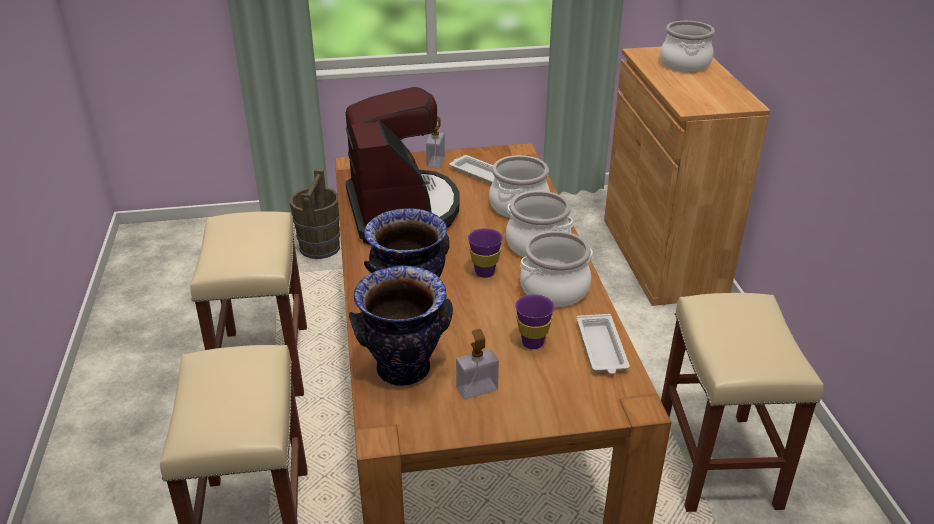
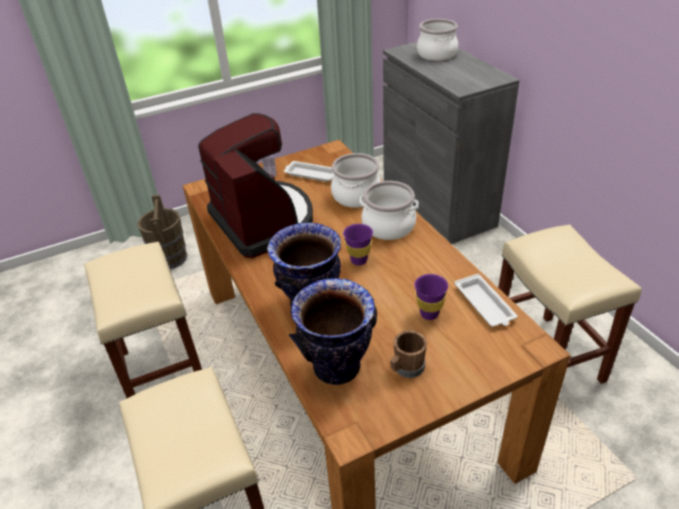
camera: 15 degrees left, 5 degrees up
soap dispenser [456,329,499,399] -> brown mug [390,330,427,378]
cooking pot [520,231,593,307] -> none
brown cabinet [604,46,770,306] -> grey cabinet [383,42,520,244]

